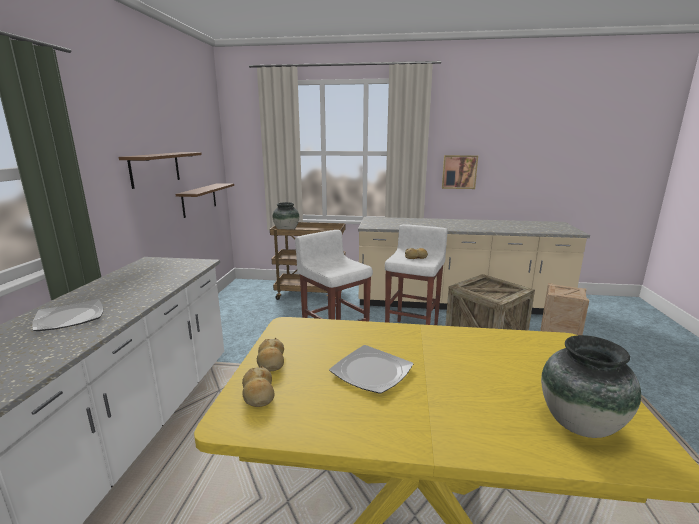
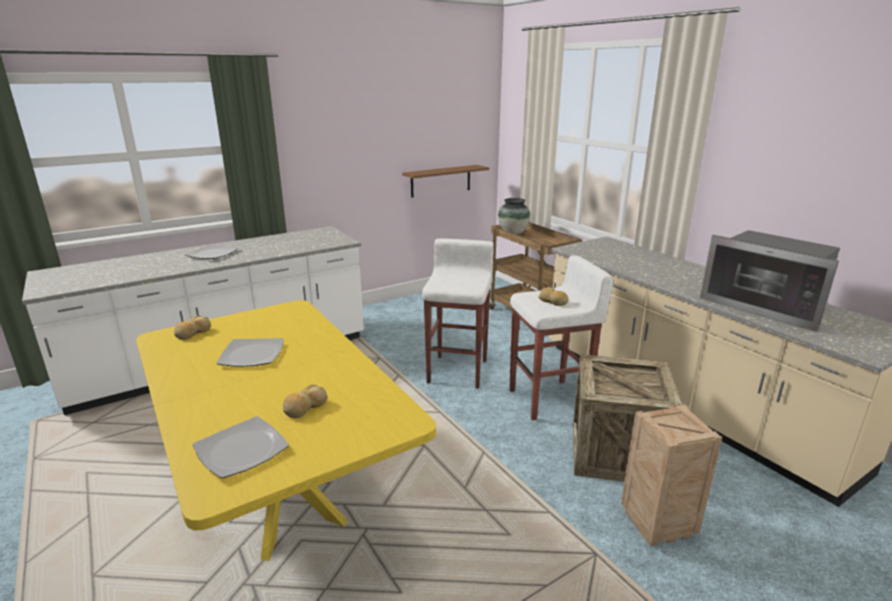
camera: 50 degrees right, 5 degrees up
brown shelf [119,152,202,189] -> none
bread [257,338,284,371] -> bread moved to [283,384,327,418]
picture [442,155,478,189] -> none
vase [541,335,641,438] -> plate [193,416,289,478]
none -> microwave [700,230,840,332]

